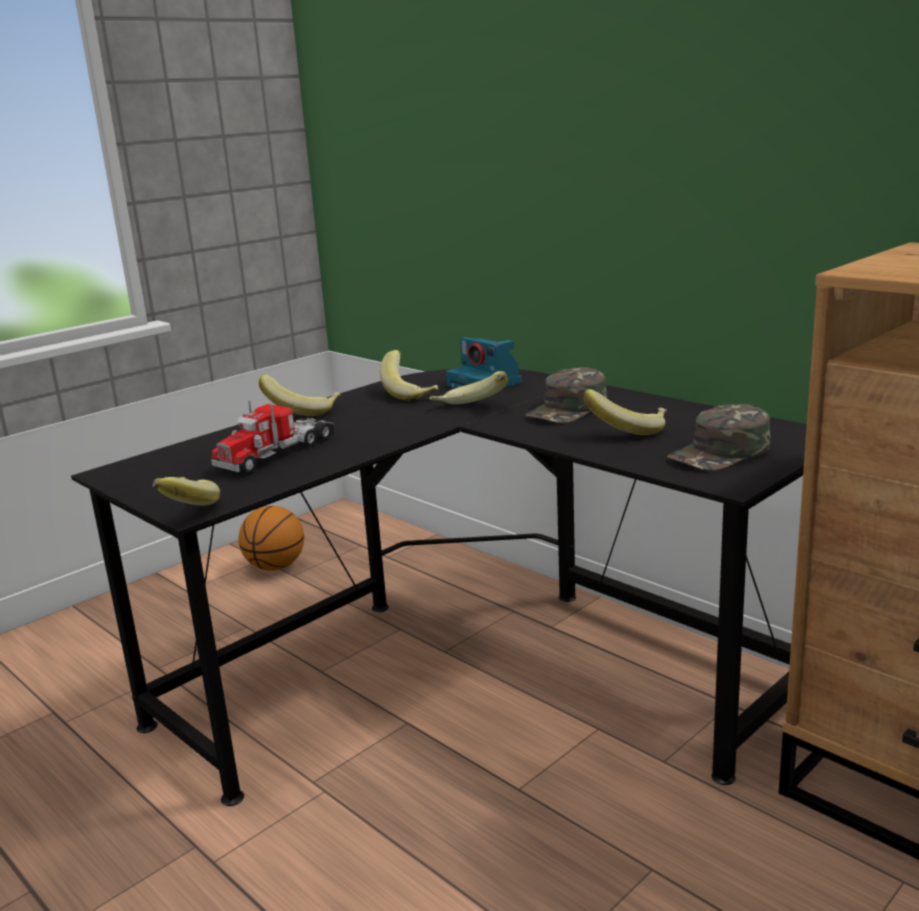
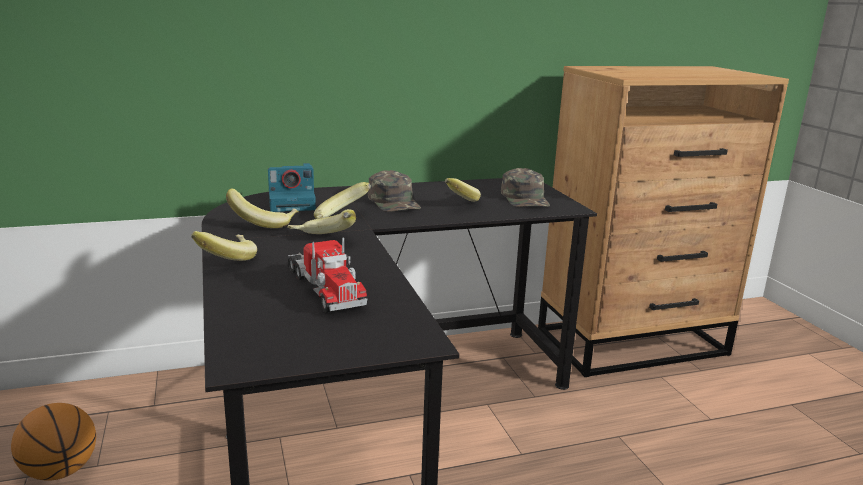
camera: 65 degrees left, 0 degrees up
banana [153,477,220,506] -> banana moved to [287,209,356,234]

